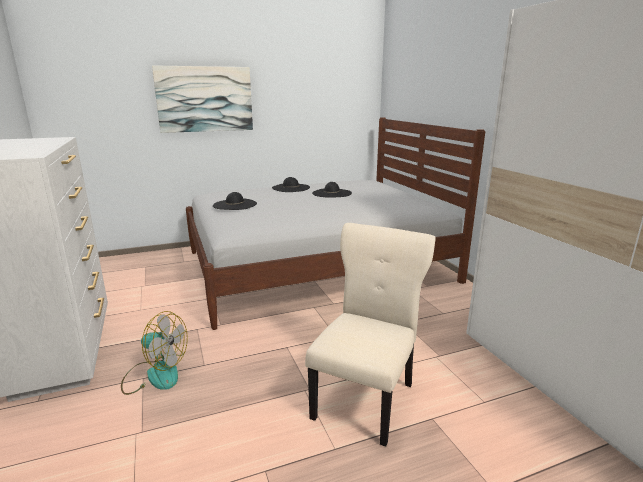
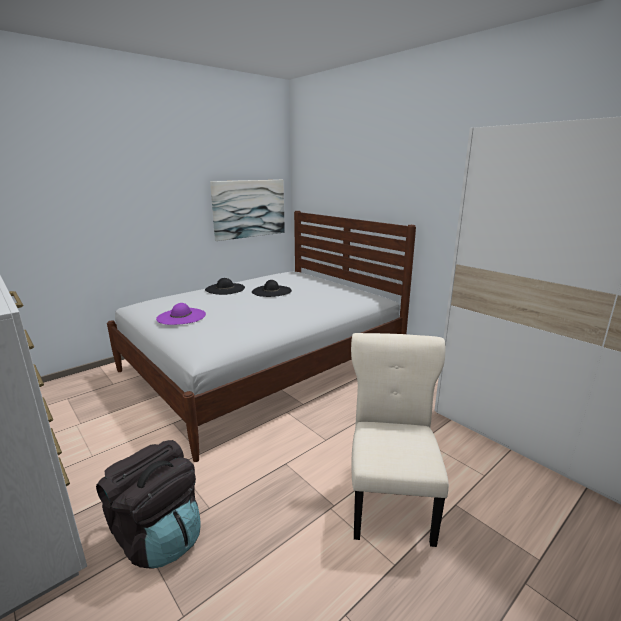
camera: 20 degrees left, 0 degrees up
fan [121,311,188,395] -> black backpack [96,440,201,568]
picture [152,65,253,133] -> picture moved to [210,180,285,241]
black hat [213,192,257,210] -> purple hat [156,303,206,325]

